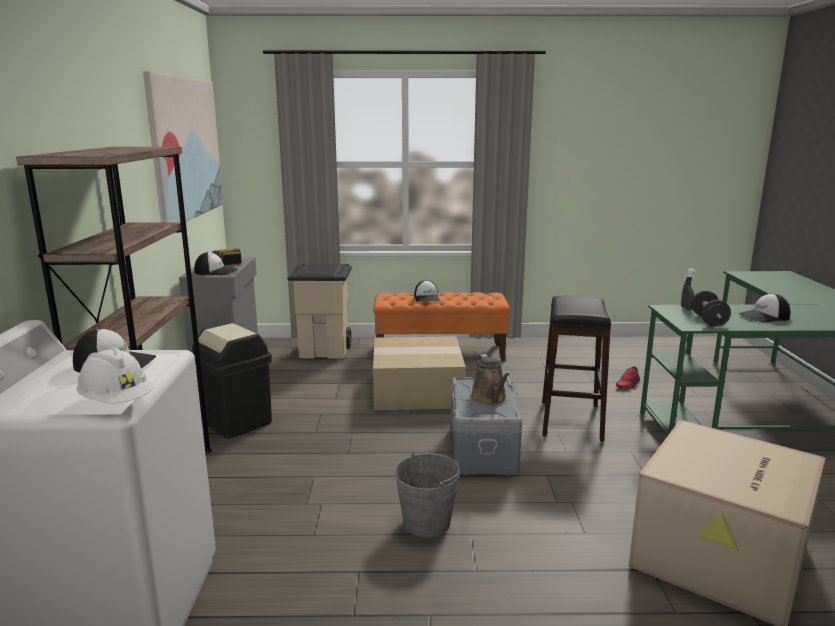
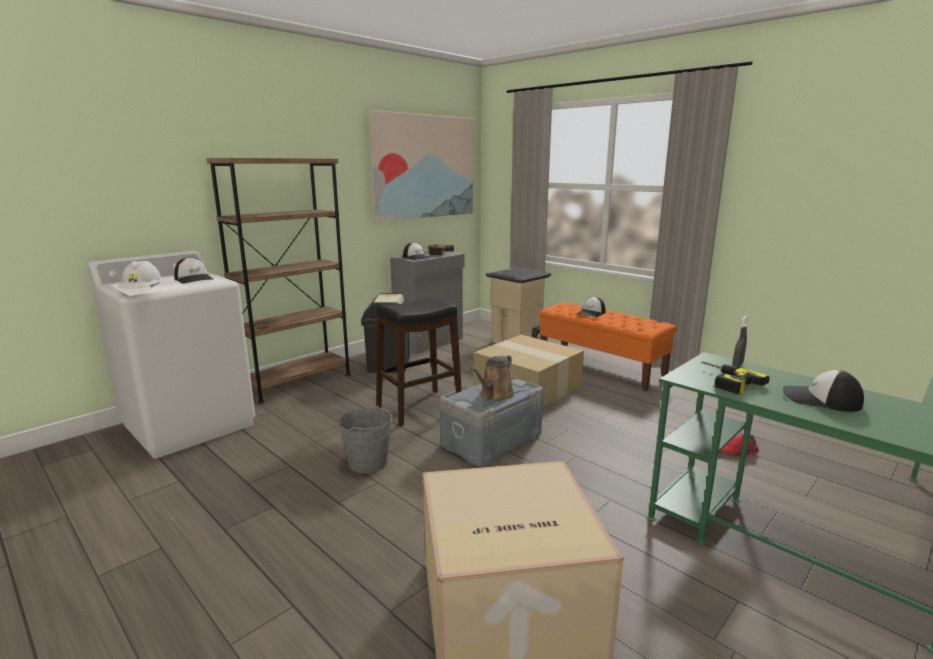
camera: 45 degrees right, 0 degrees up
black stool [542,296,611,441] -> black stool moved to [376,297,462,426]
black dumbbell [691,291,731,327] -> power drill [701,362,770,394]

